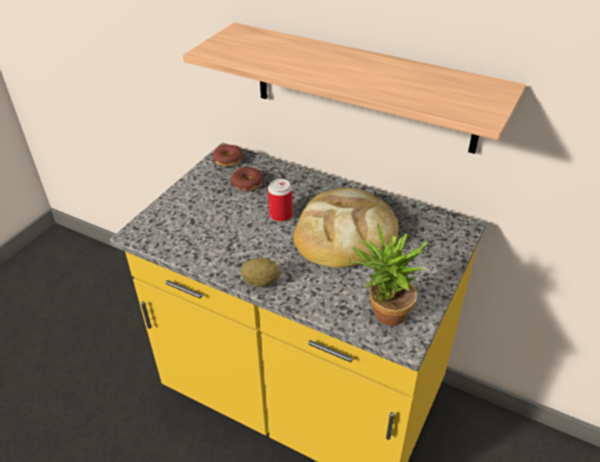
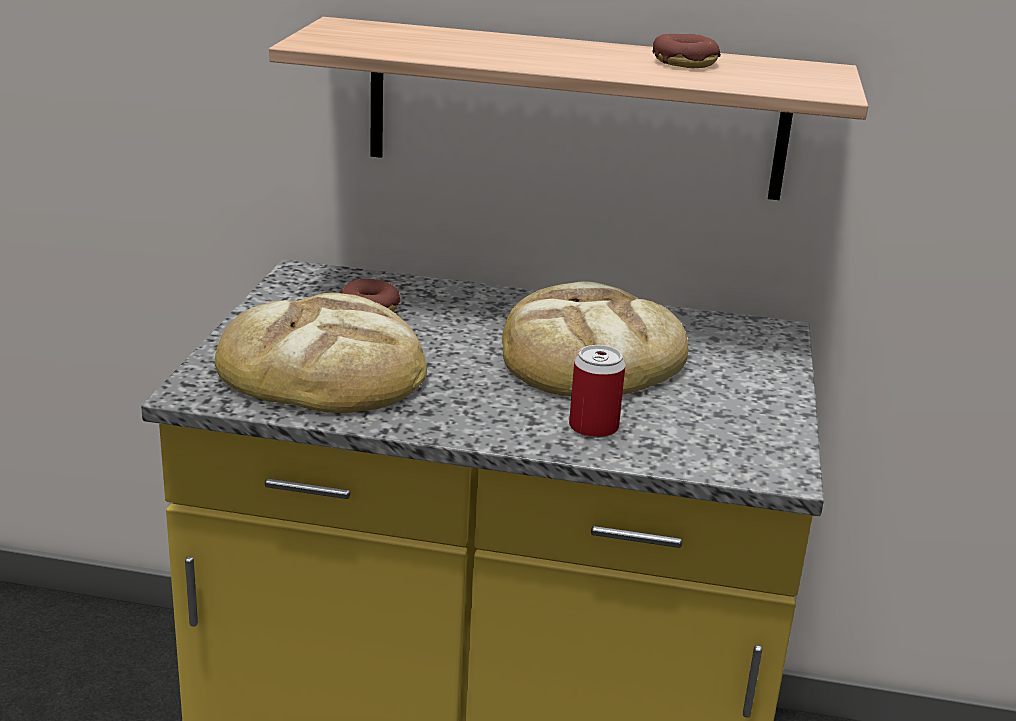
camera: 20 degrees left, 15 degrees down
donut [213,145,243,167] -> donut moved to [652,34,721,68]
potato [241,258,280,287] -> none
can [268,179,293,222] -> can moved to [569,345,626,438]
potted plant [349,224,429,326] -> none
none -> bread [215,293,427,413]

